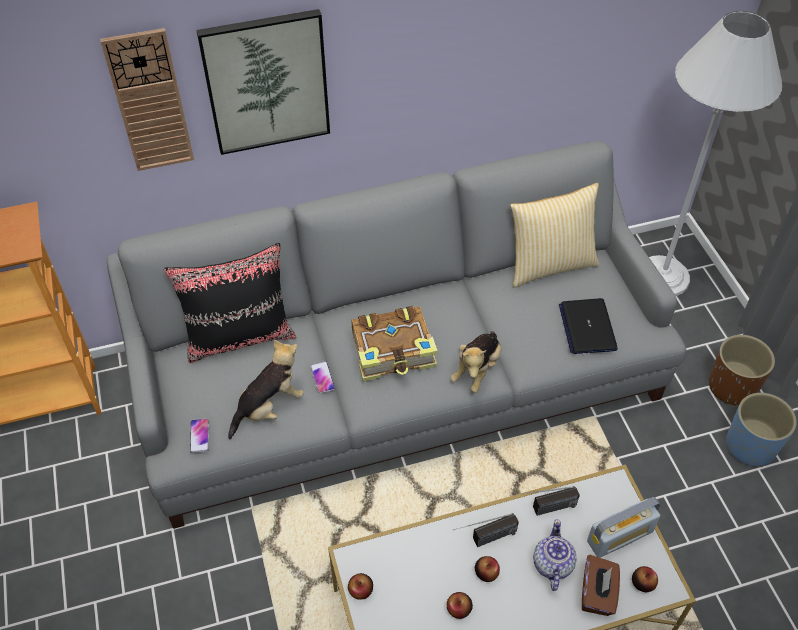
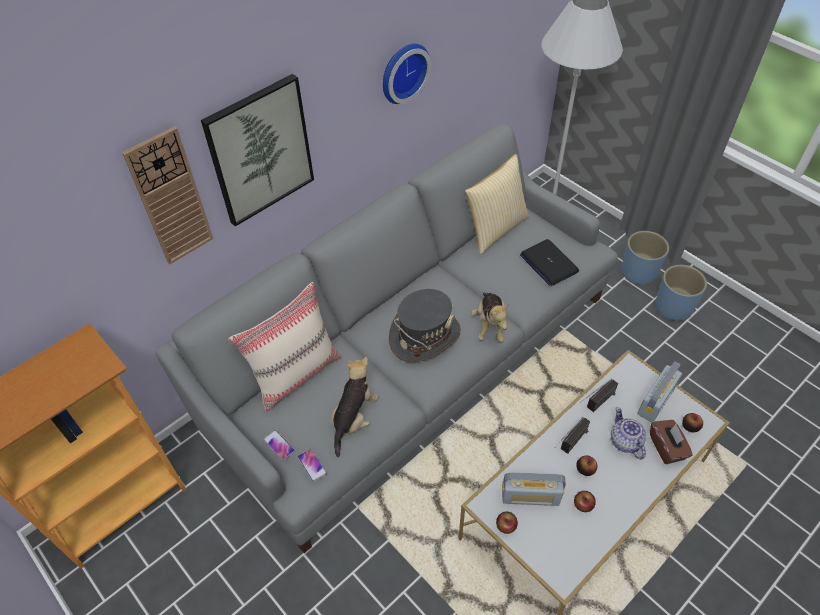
camera: 25 degrees left, 0 degrees up
black pillow [164,243,297,363] -> beige pillow [229,282,342,412]
phone [310,361,335,394] -> phone moved to [263,430,295,460]
book [352,306,438,381] -> grey hat [389,289,461,362]
brown planter [709,335,775,406] -> blue planter [621,231,669,286]
none -> wall clock [383,44,431,104]
none -> radio [502,472,566,506]

